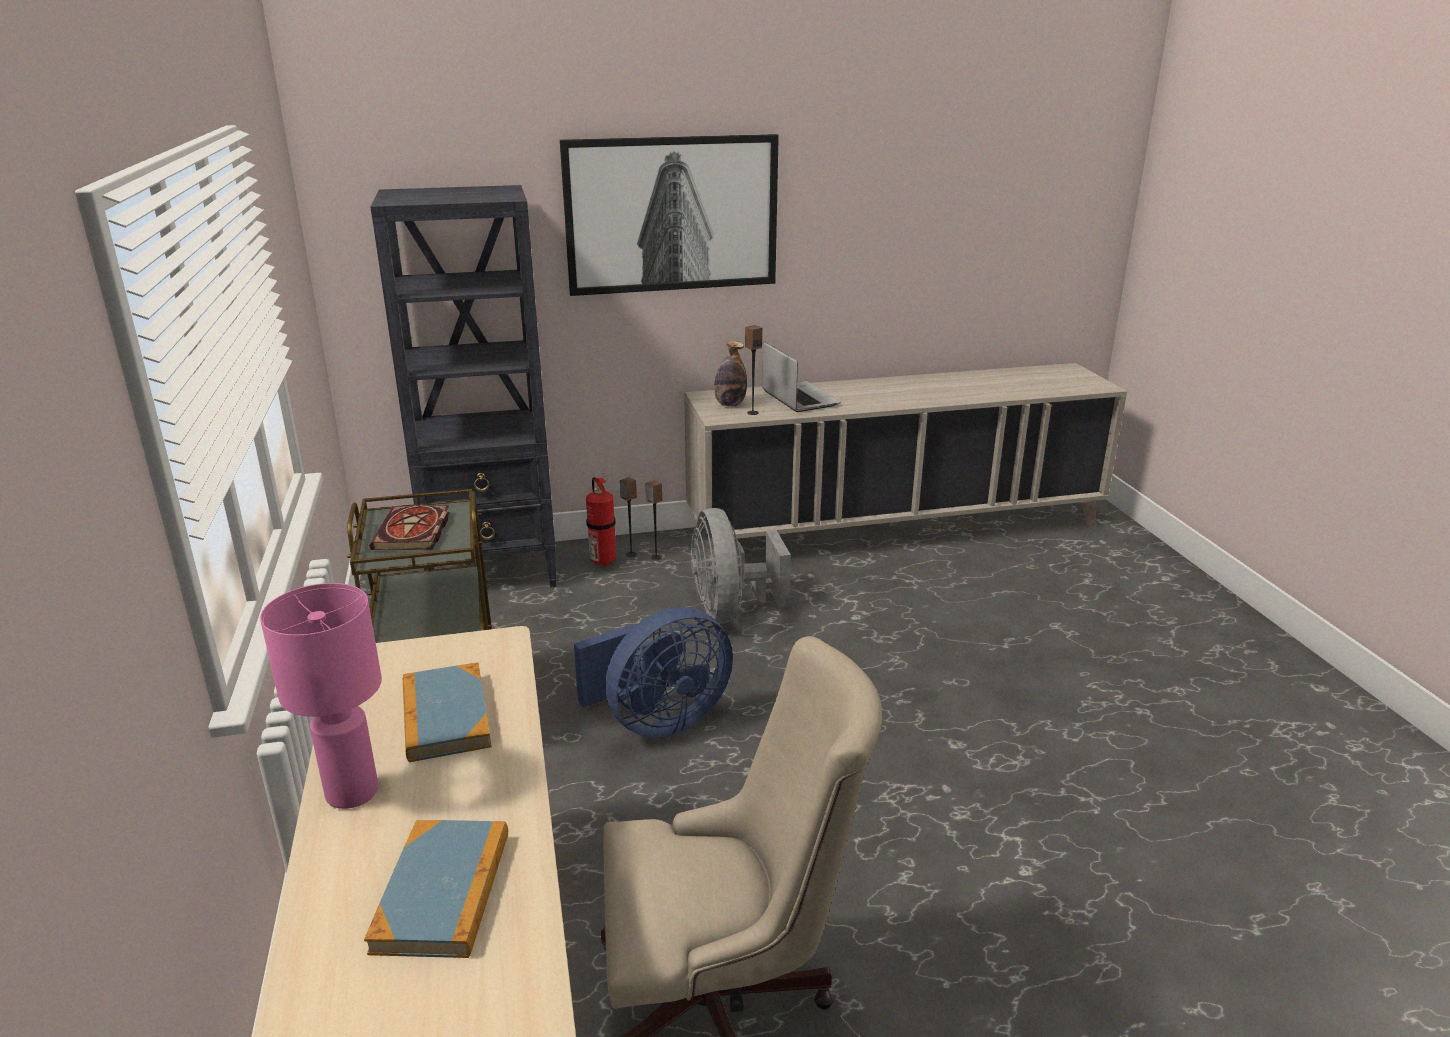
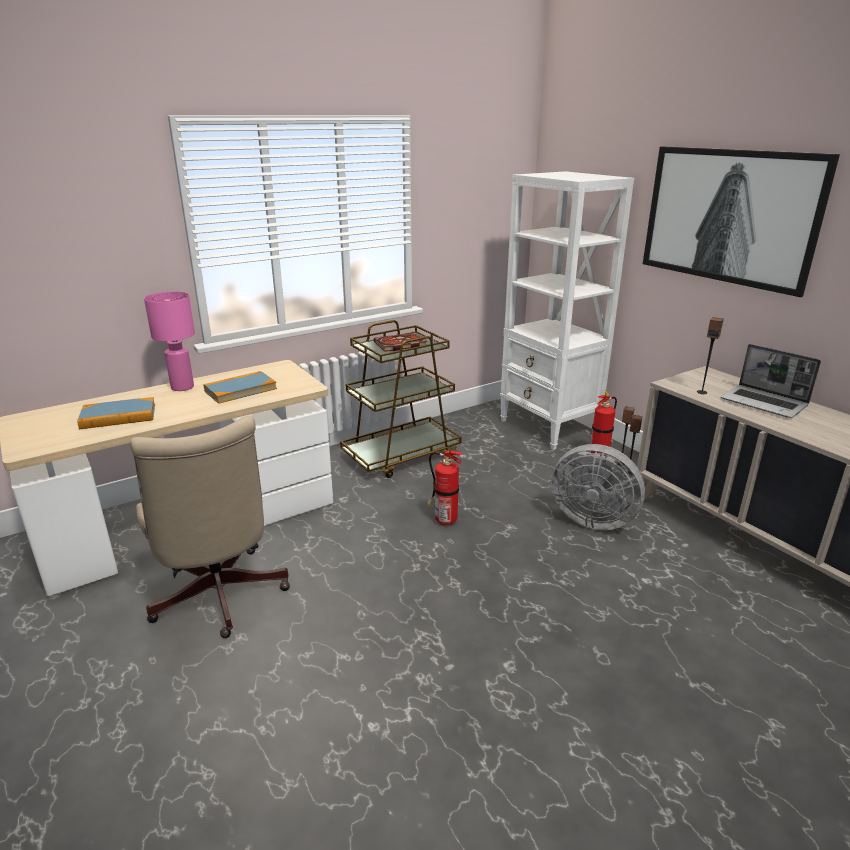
camera: 70 degrees right, 0 degrees up
black bookcase [370,185,557,587] -> white bookcase [500,171,634,450]
blue fan [574,607,733,738] -> fire extinguisher [427,444,463,525]
grey fan [691,508,791,624] -> grey fan turned 120 degrees counterclockwise [551,444,645,530]
bottle [714,341,747,406] -> none
laptop [762,342,841,412] -> laptop turned 90 degrees clockwise [721,344,821,418]

